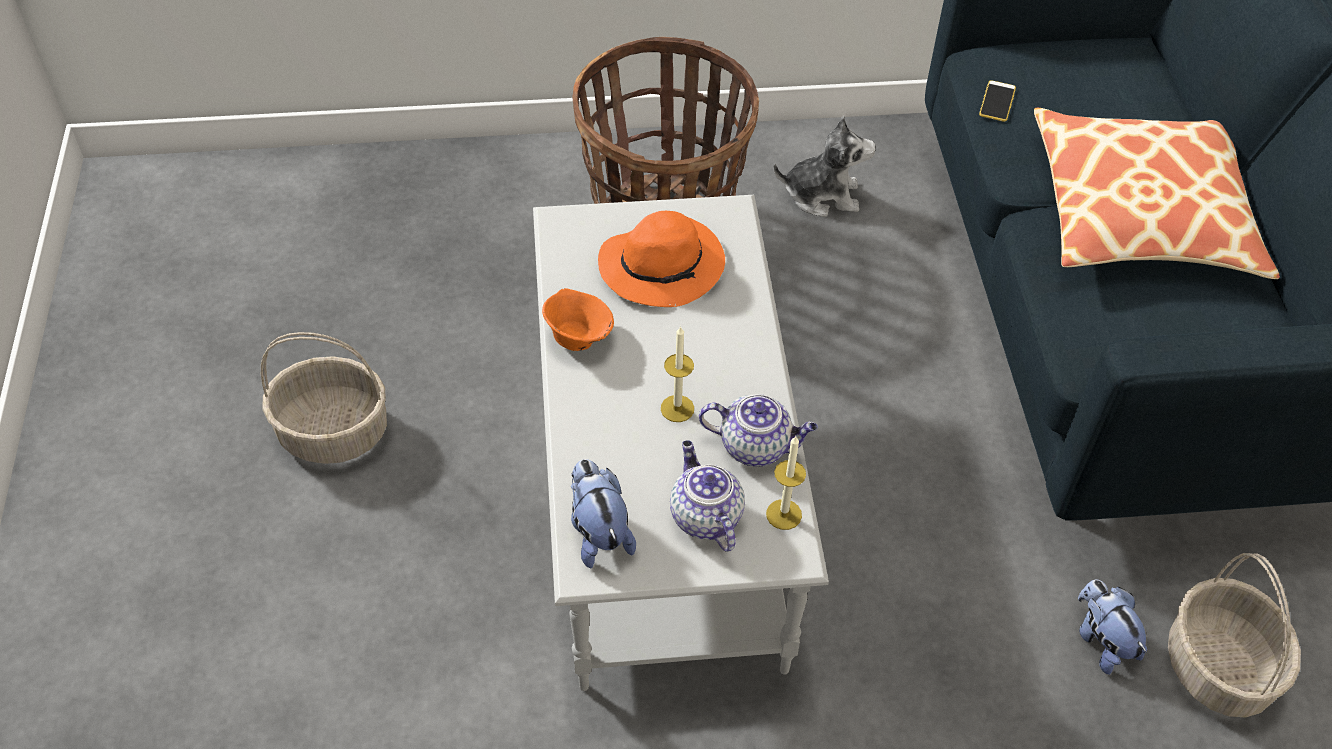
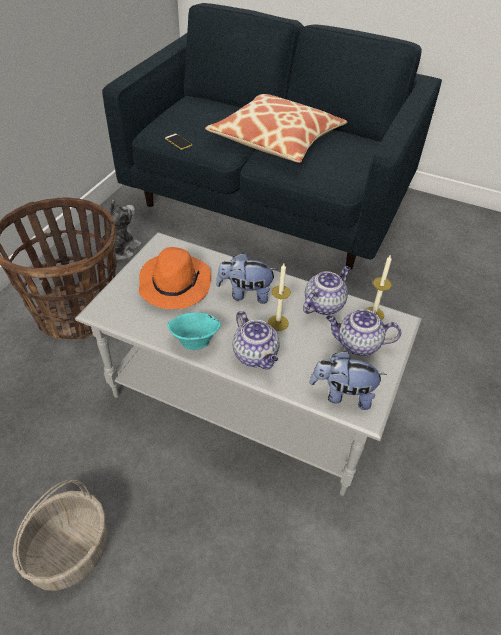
camera: 60 degrees left, 5 degrees down
orange bowl [542,288,614,351] -> turquoise bowl [167,312,221,350]
plush toy [1078,579,1147,675] -> plush toy moved to [216,253,278,304]
basket [1168,553,1301,718] -> none
none -> teapot [232,311,279,369]

